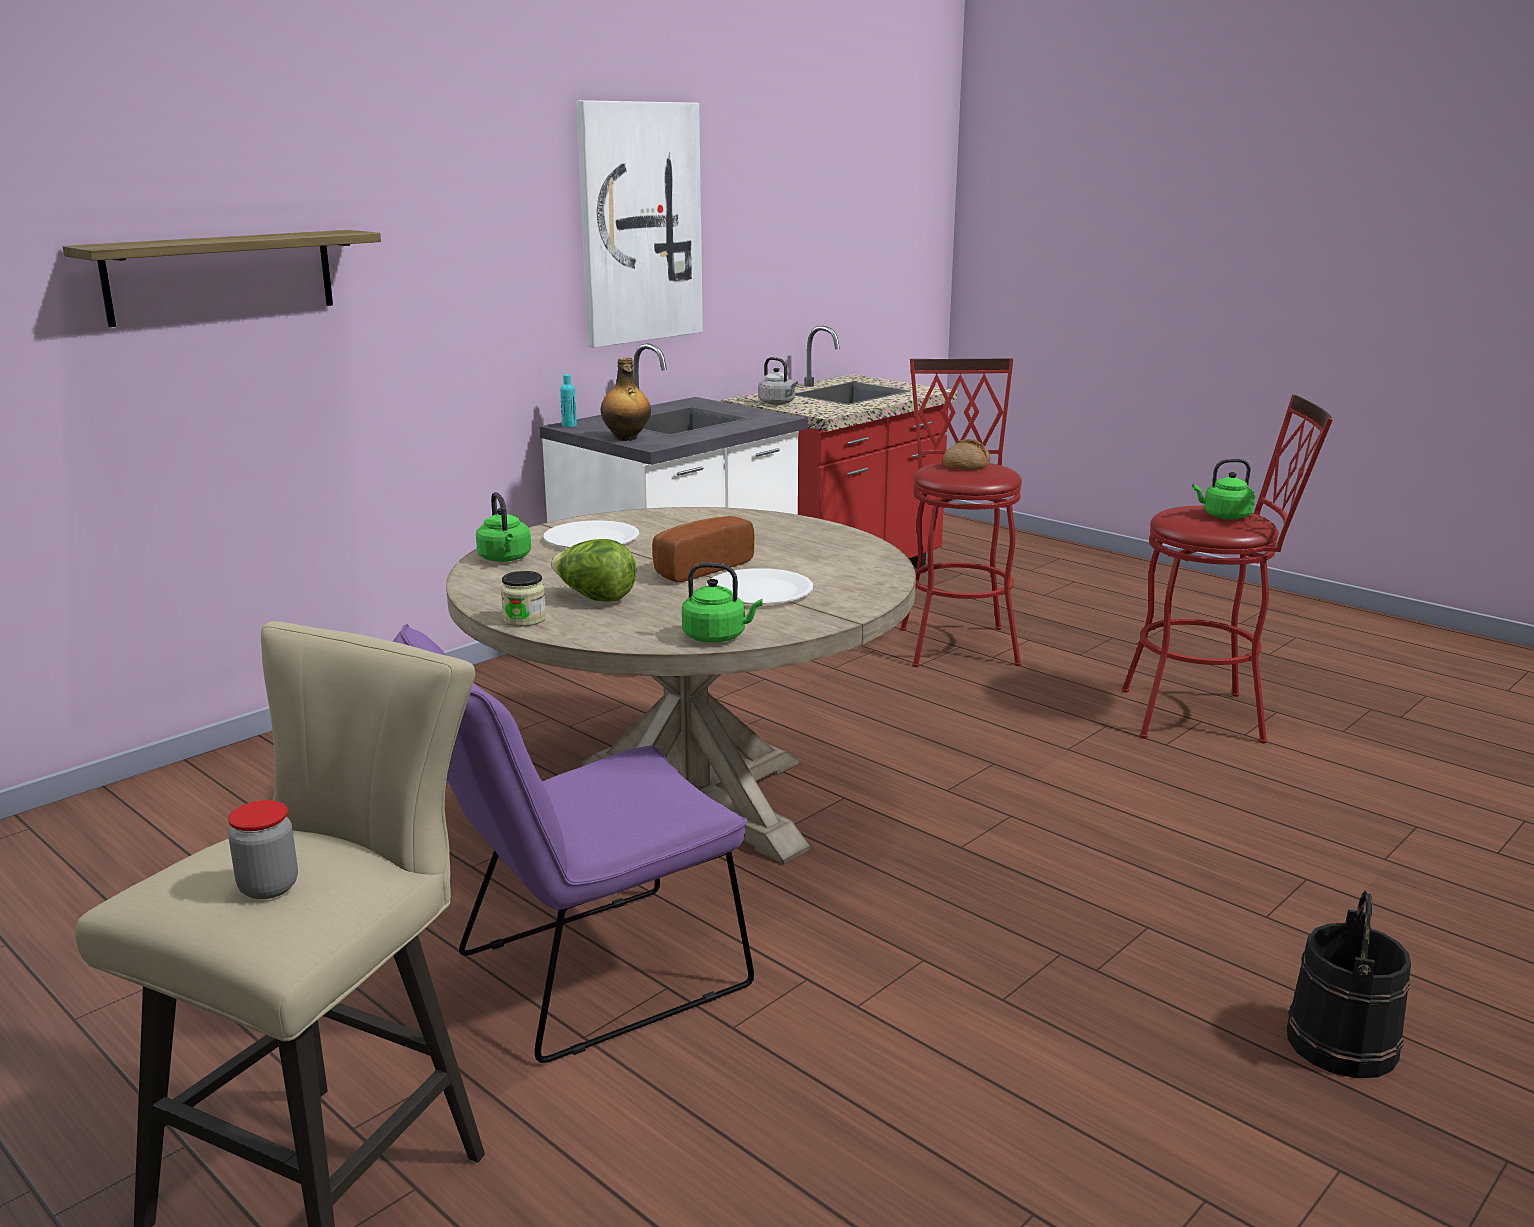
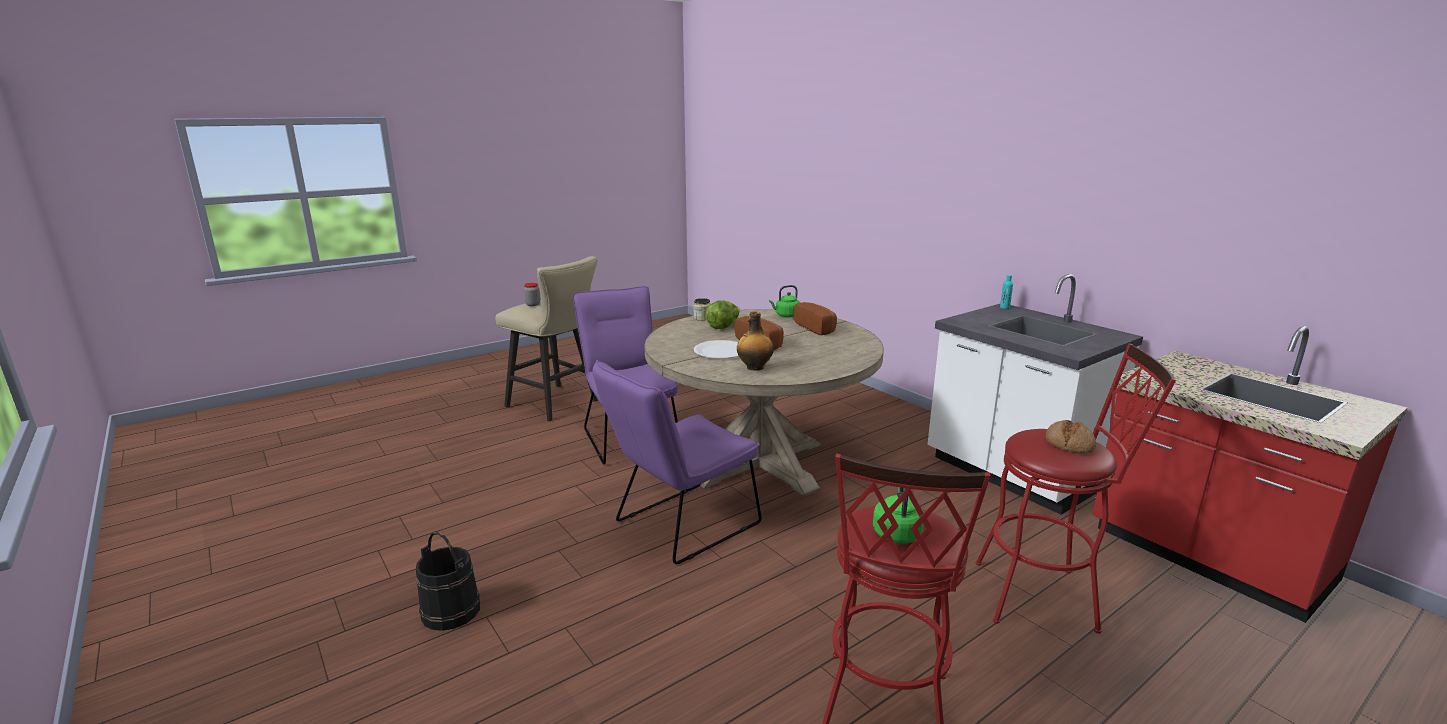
camera: 100 degrees right, 0 degrees up
shelf [63,230,381,327] -> none
white plate [544,520,639,548] -> bread [794,302,837,335]
picture [577,100,703,348] -> none
bottle [601,357,651,441] -> bottle moved to [737,311,774,371]
green kettle [682,562,762,643] -> none
grey kettle [758,357,798,405] -> none
none -> purple chair [592,360,761,564]

